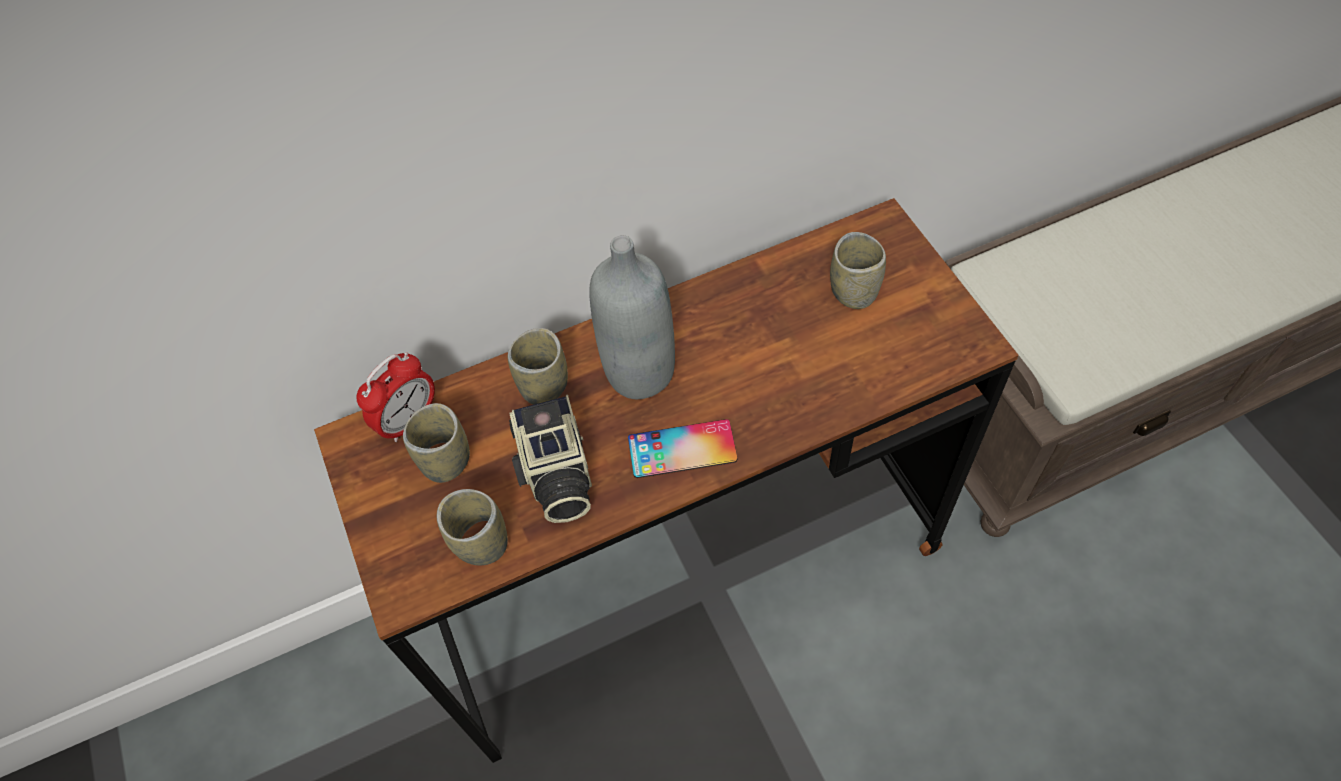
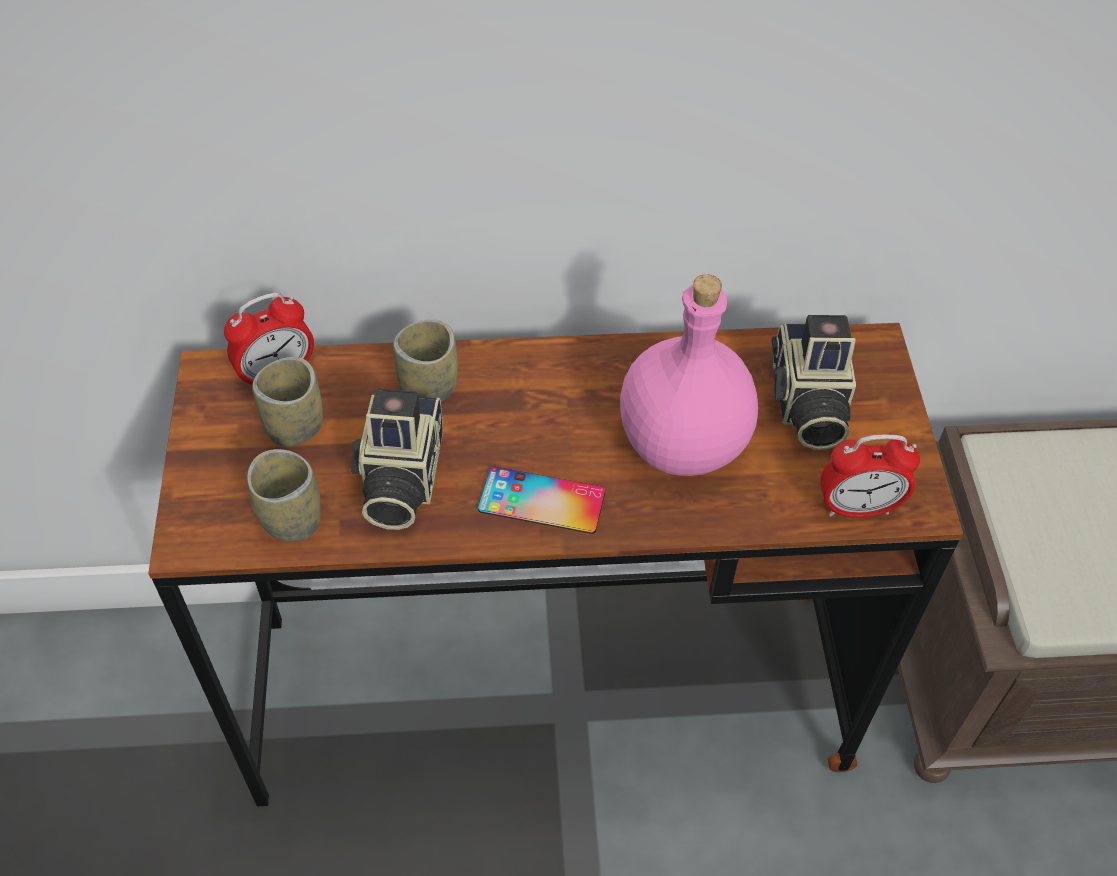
camera: 15 degrees right, 5 degrees down
grey bottle [589,235,675,399] -> none
cup [830,232,886,309] -> camera [771,315,856,450]
none -> pink bottle [620,274,758,476]
none -> alarm clock [820,435,920,518]

